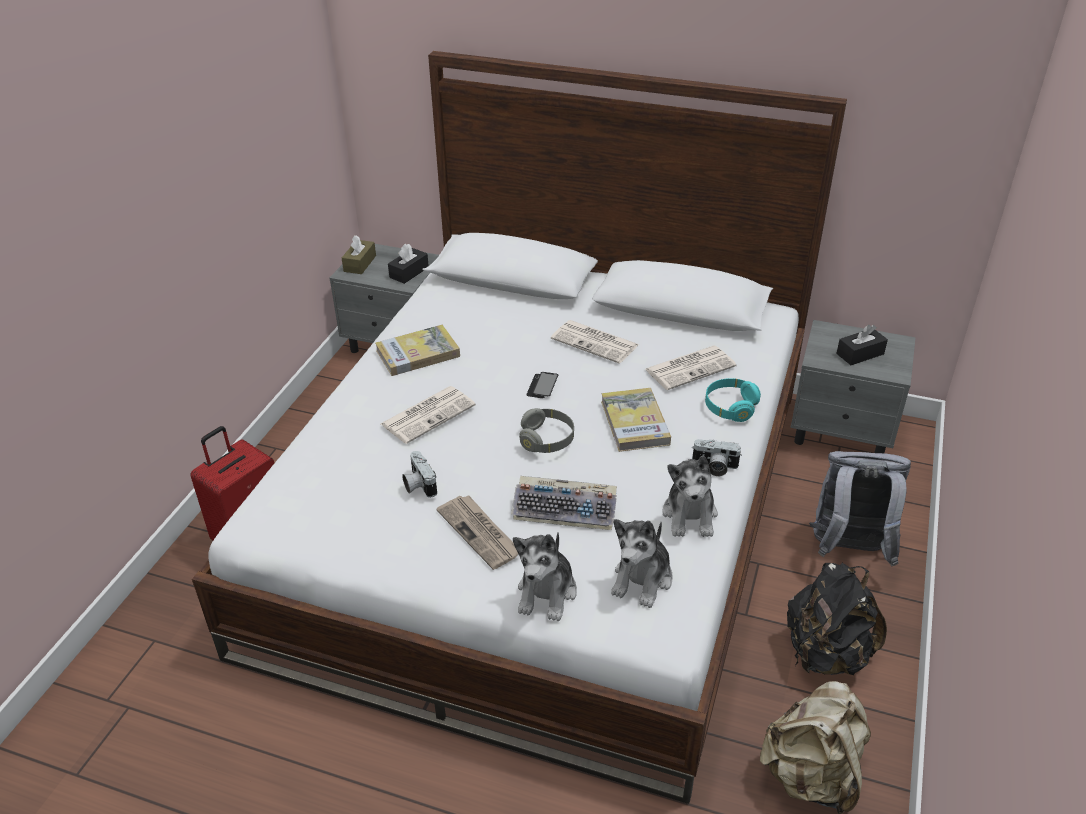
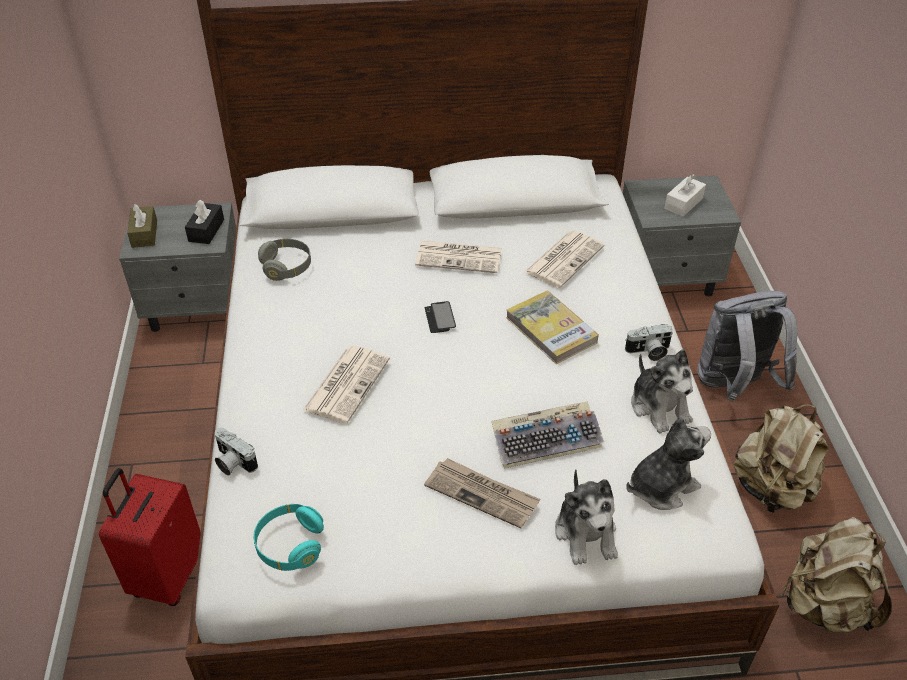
camera: 25 degrees left, 5 degrees up
book [375,325,460,376] -> none
camera [402,451,437,498] -> camera moved to [215,428,258,476]
grey headphones [519,408,574,453] -> grey headphones moved to [258,239,311,281]
plush toy [611,519,673,608] -> plush toy turned 120 degrees counterclockwise [626,417,711,510]
turquoise headphones [705,378,761,422] -> turquoise headphones moved to [254,504,324,571]
black backpack [787,563,887,675] -> beige backpack [734,404,829,513]
black tissue box [836,325,888,365] -> white tissue box [664,174,706,217]

